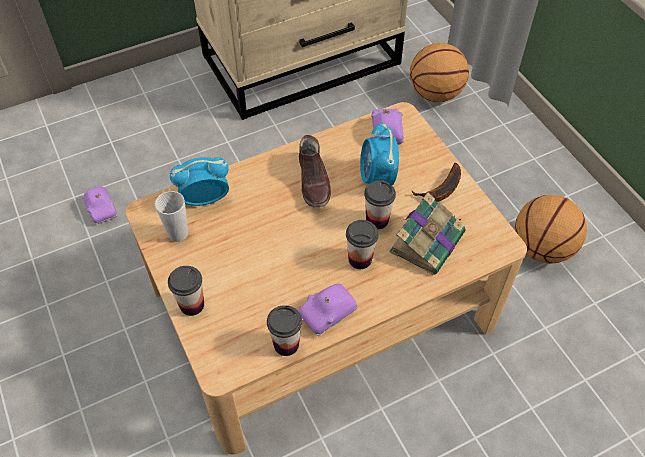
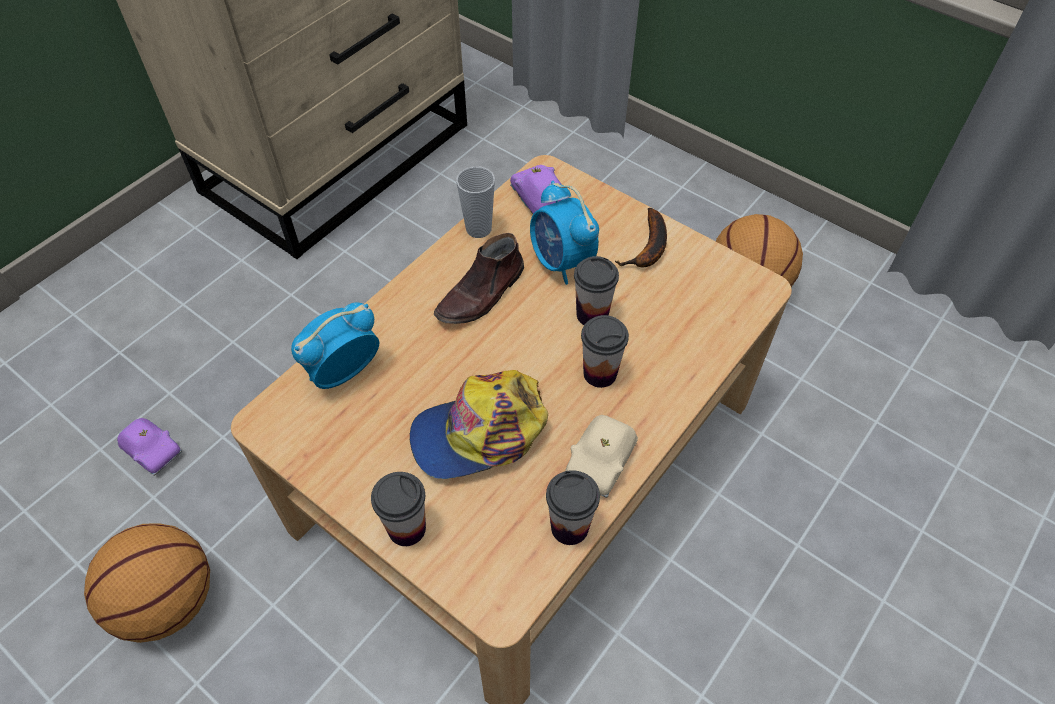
camera: 25 degrees left, 0 degrees up
cup [155,191,188,242] -> cup moved to [456,166,495,238]
brown shoe [299,135,331,208] -> brown shoe turned 75 degrees clockwise [434,233,524,324]
purple toy car [299,284,357,336] -> beige toy car [565,415,638,498]
book [389,193,466,275] -> none
basketball [410,43,469,102] -> basketball moved to [84,524,210,643]
none -> cap [410,370,548,479]

